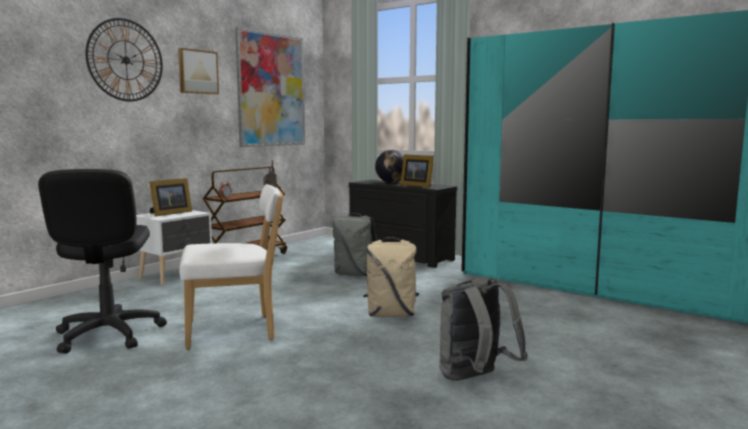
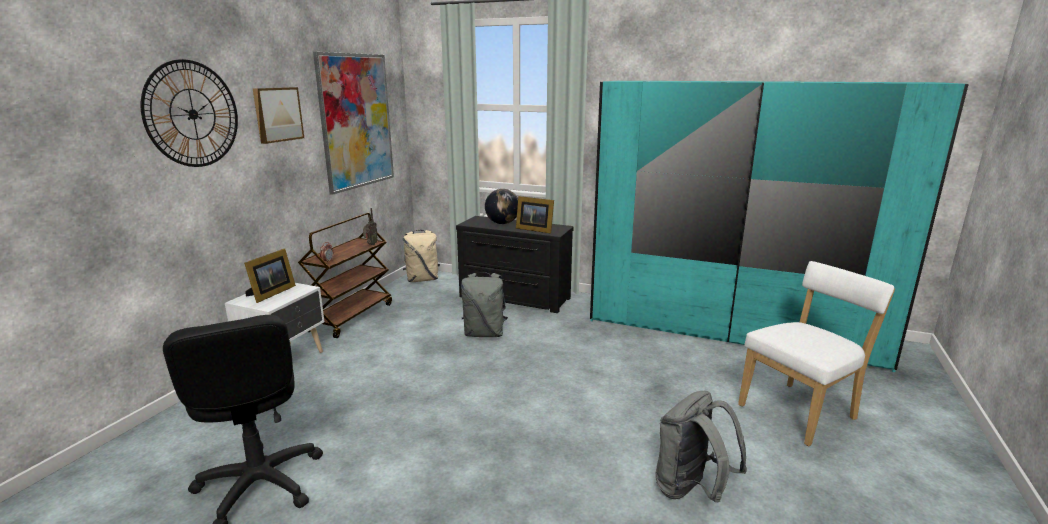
camera: 15 degrees left, 10 degrees up
white chair [179,184,283,349] -> white chair moved to [738,261,895,446]
beige backpack [363,237,419,317] -> beige backpack moved to [403,230,440,282]

